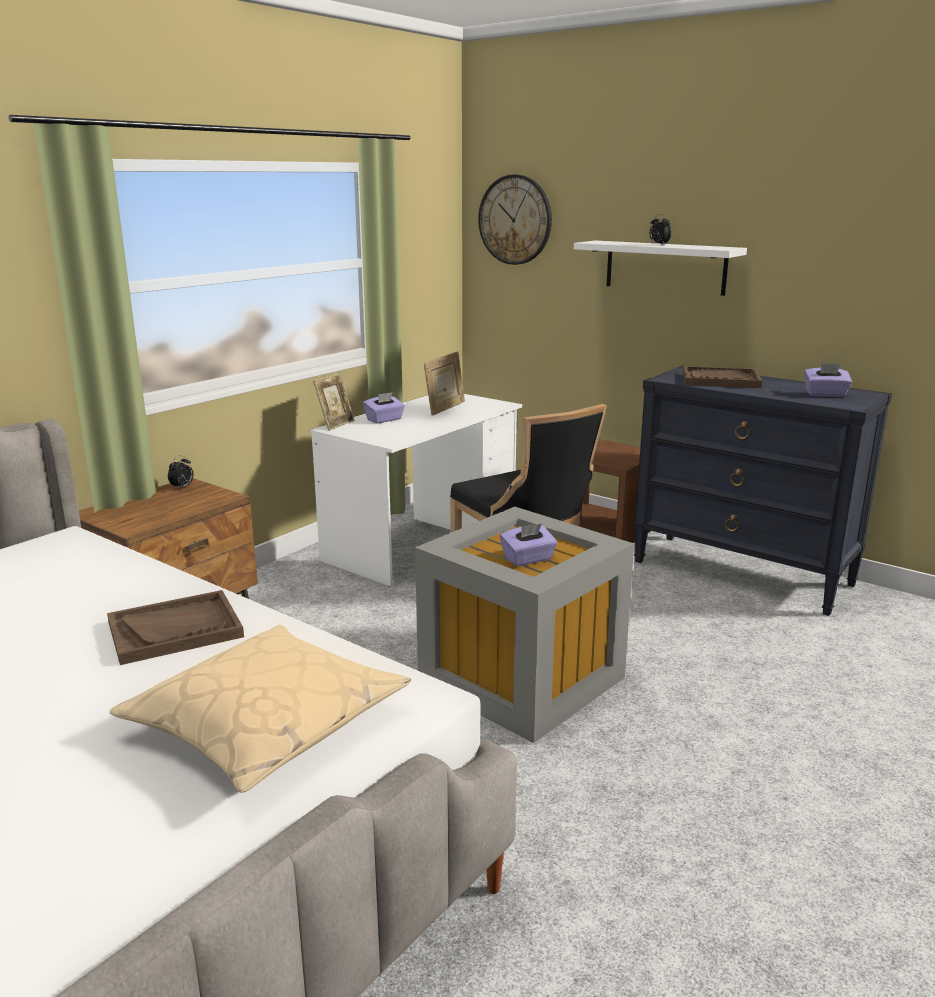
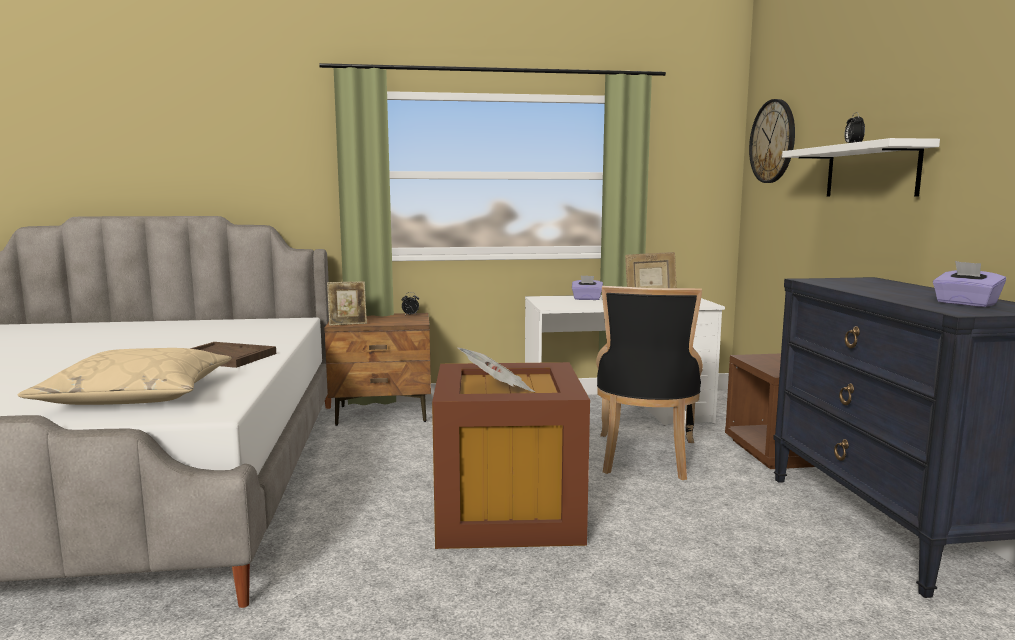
camera: 45 degrees right, 10 degrees down
picture frame [313,373,355,431] -> picture frame moved to [327,282,367,326]
grey storage box [415,507,634,743] -> brown storage box [432,362,590,549]
purple tissue box [500,523,557,566] -> newspaper [457,347,535,392]
brown tray [683,366,762,388] -> none

